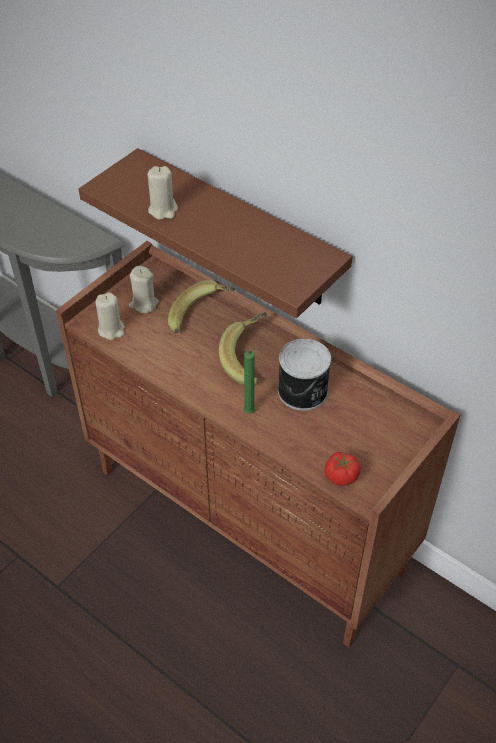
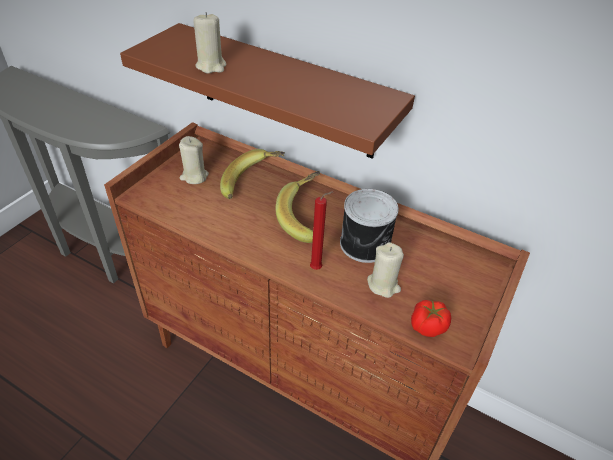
camera: 10 degrees left, 5 degrees down
beige candle [95,292,125,340] -> beige candle moved to [367,242,404,298]
green candle [243,348,260,414] -> red candle [310,191,334,270]

